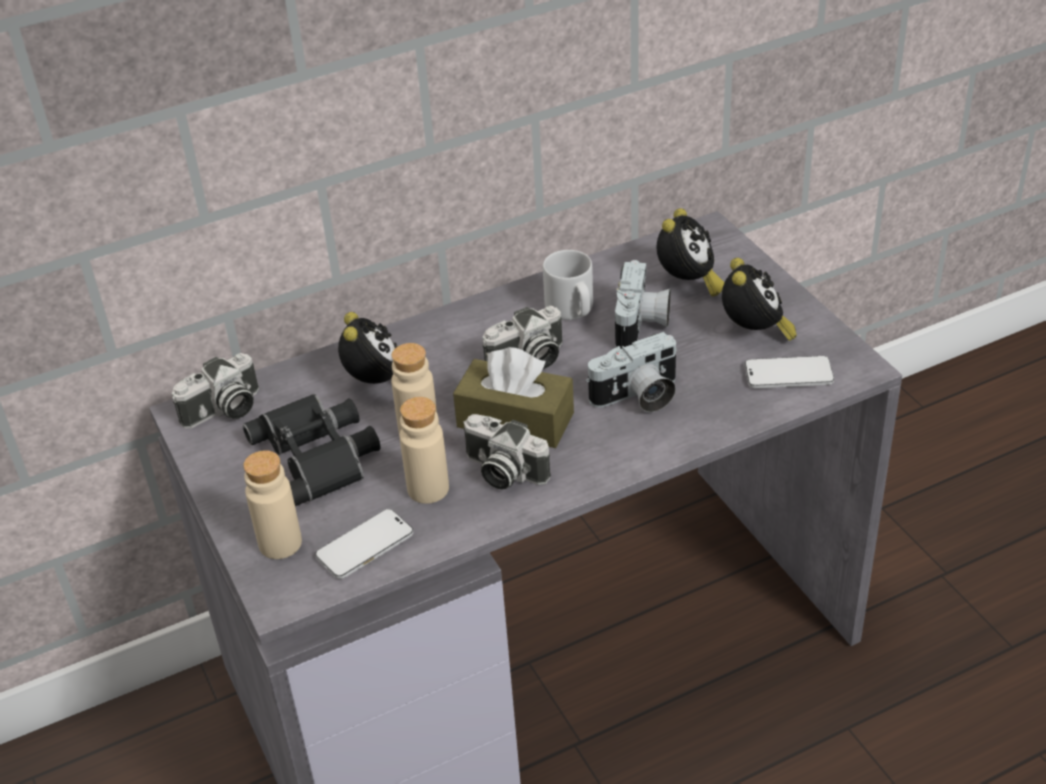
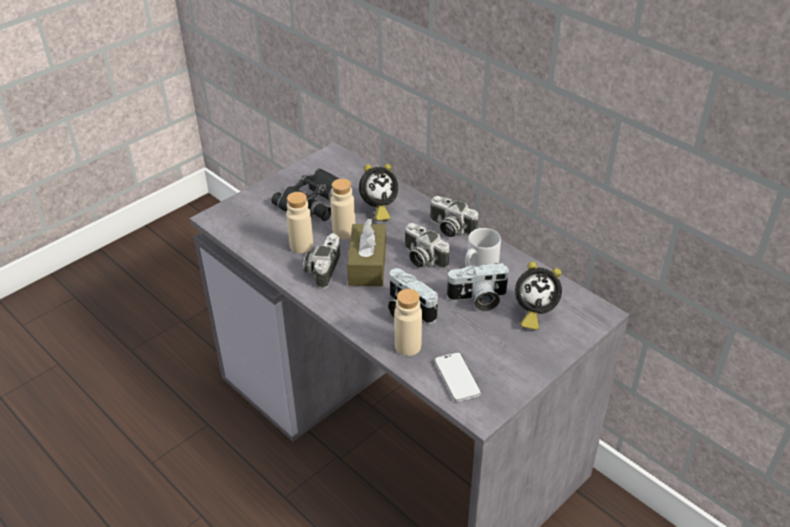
camera: 70 degrees right, 0 degrees up
camera [172,353,259,429] -> camera moved to [430,196,478,237]
beige bottle [243,450,302,559] -> beige bottle moved to [394,289,422,356]
phone [315,509,413,579] -> none
alarm clock [722,258,797,341] -> none

